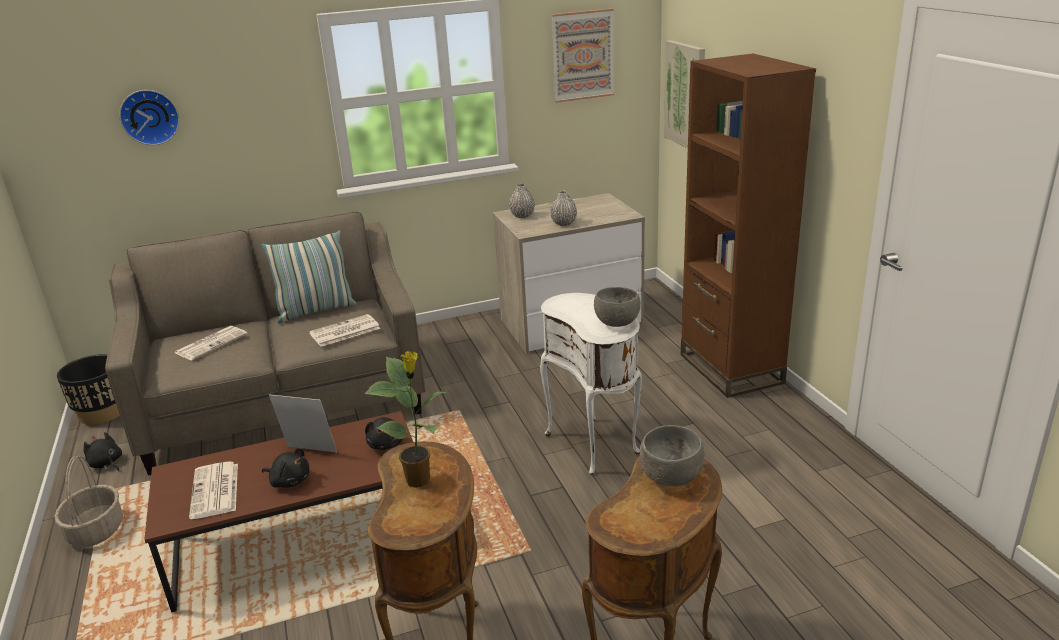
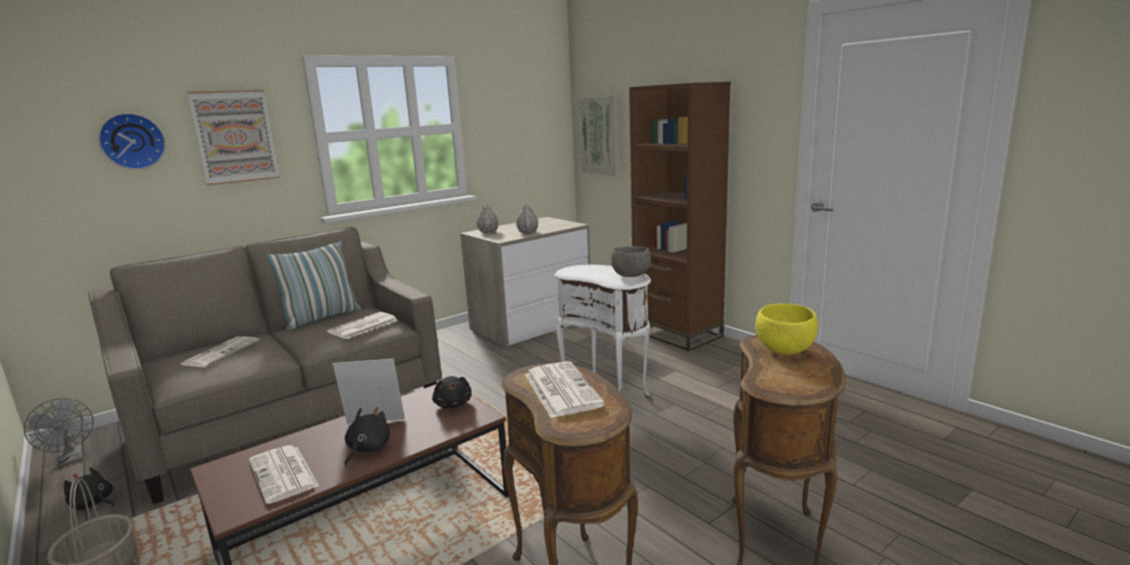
camera: 20 degrees left, 10 degrees down
black planter [57,354,120,425] -> grey fan [24,398,94,466]
black plush toy [262,448,309,488] -> black plush toy turned 75 degrees counterclockwise [344,407,390,466]
potted plant [364,351,447,488] -> newspaper [525,361,605,418]
picture [551,8,614,103] -> picture moved to [187,90,280,185]
grey bowl [640,425,704,487] -> yellow bowl [755,304,818,354]

